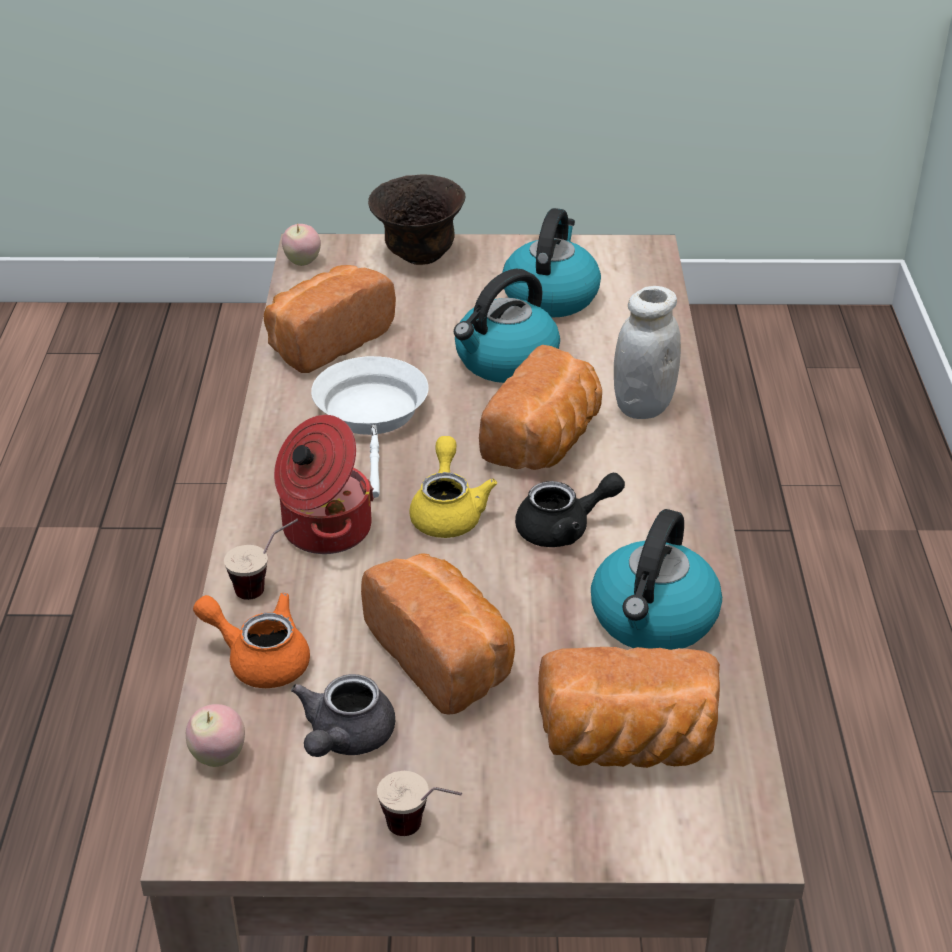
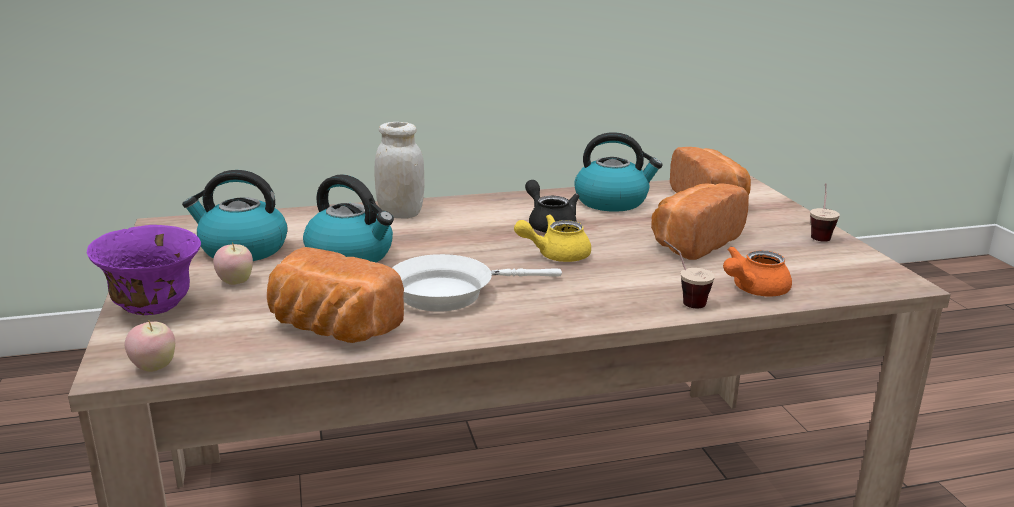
camera: 105 degrees left, 15 degrees down
apple [186,704,245,767] -> apple moved to [213,242,253,285]
orange teapot [193,593,310,688] -> orange teapot turned 45 degrees clockwise [723,246,792,297]
cooking pot [274,415,374,554] -> none
grey teapot [291,674,395,757] -> none
brown bowl [368,175,465,265] -> purple bowl [87,225,201,315]
bread [479,345,602,470] -> none

